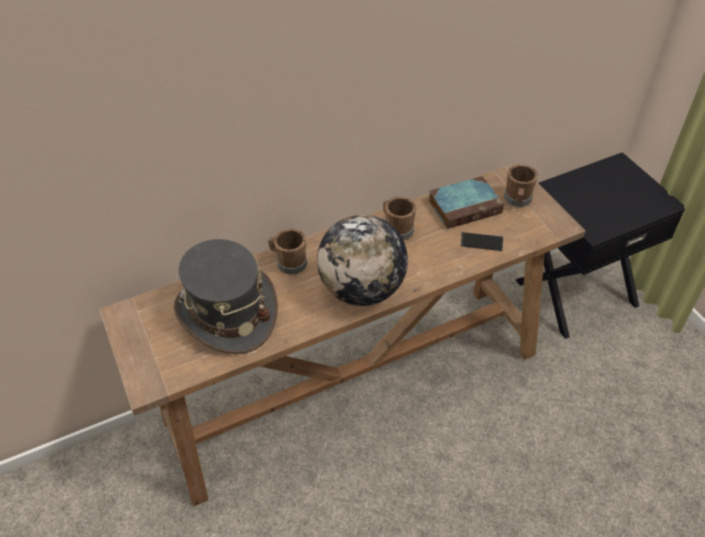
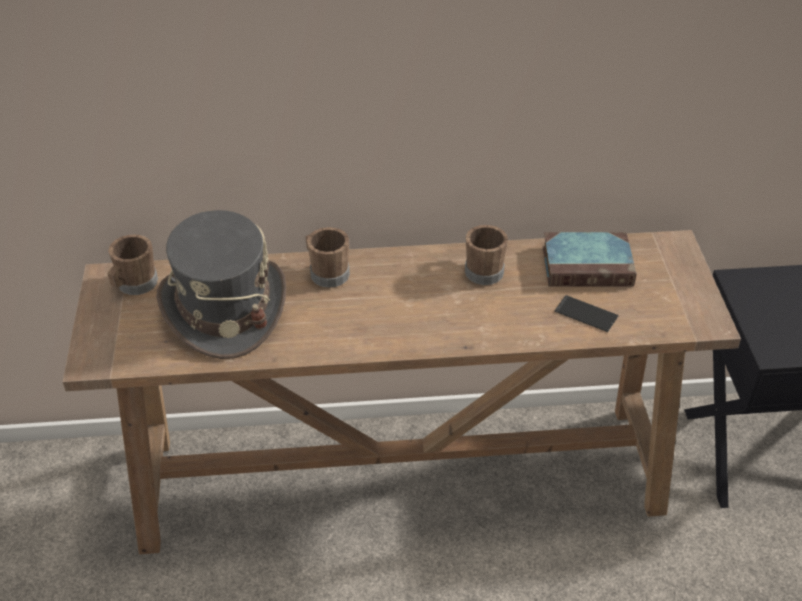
camera: 20 degrees right, 5 degrees down
globe [317,215,408,306] -> none
brown mug [504,164,538,207] -> brown mug moved to [107,234,158,295]

